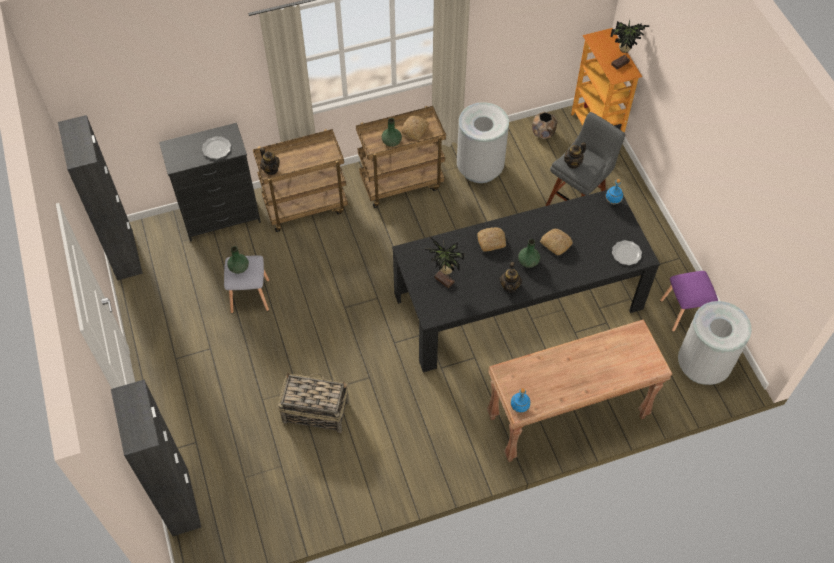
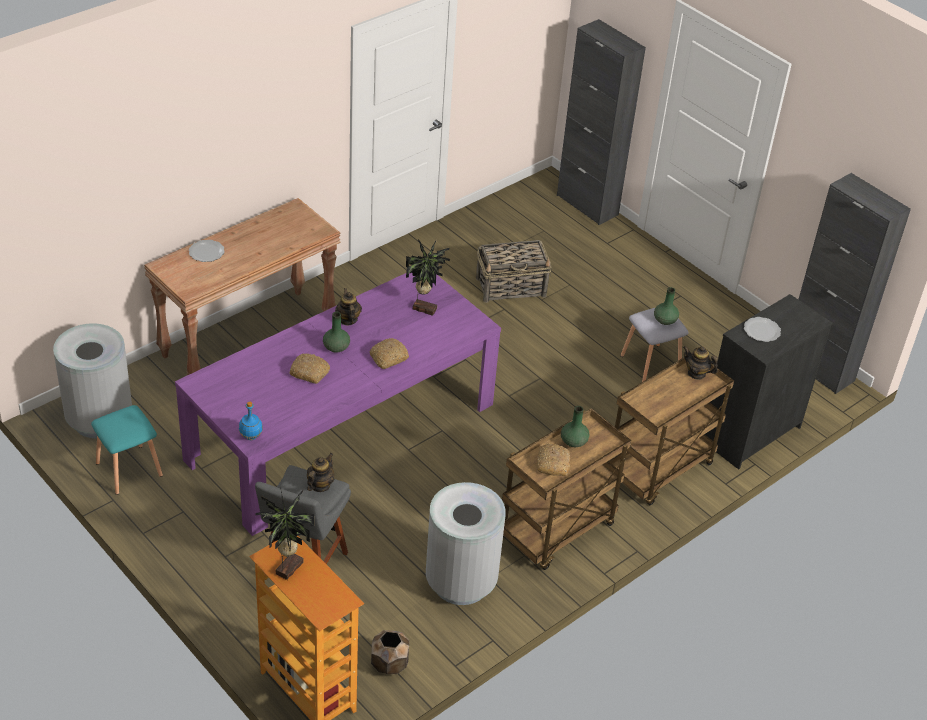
camera: 155 degrees right, 15 degrees down
black dining table [392,190,660,372] -> purple dining table [175,273,501,536]
blue bottle [510,388,530,413] -> none
plate [612,240,642,265] -> plate moved to [189,240,225,262]
purple stool [660,271,718,332] -> turquoise stool [91,405,163,495]

